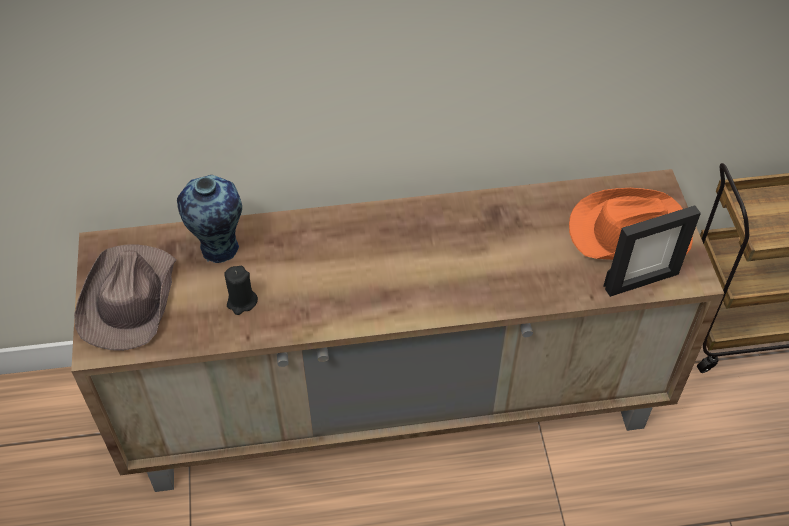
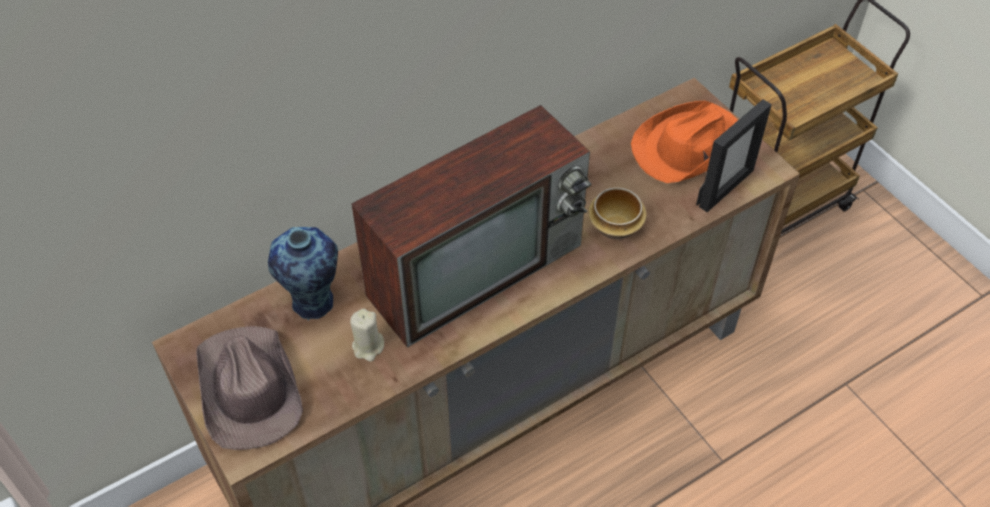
camera: 25 degrees left, 0 degrees up
black candle [224,266,258,315] -> beige candle [350,309,384,362]
none -> television [351,105,591,348]
none -> bowl [588,187,647,240]

